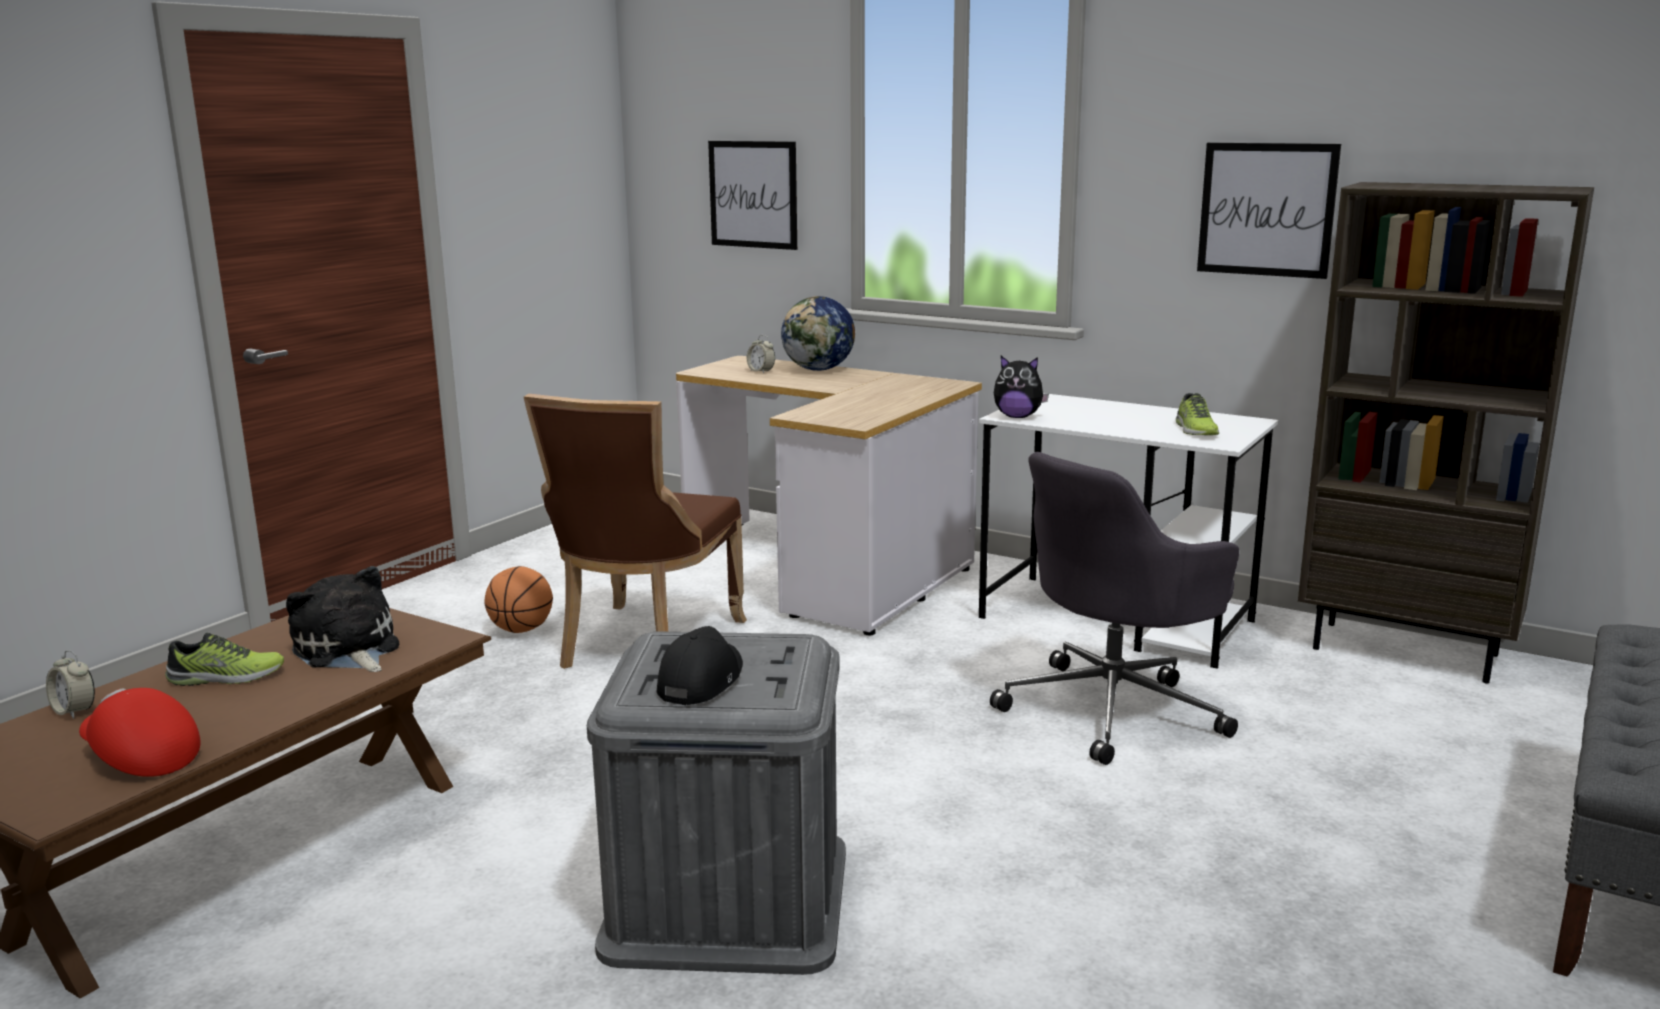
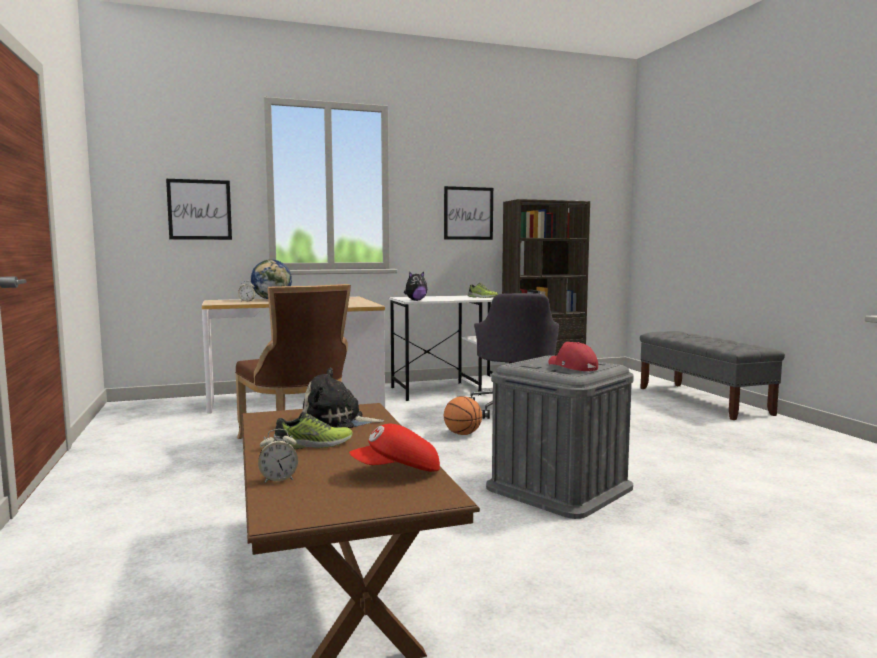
camera: 50 degrees left, 10 degrees down
shoe [165,633,284,686] -> shoe turned 45 degrees clockwise [274,412,353,449]
basketball [484,566,553,633] -> basketball moved to [444,396,482,435]
black cap [657,626,743,705] -> red cap [548,342,598,371]

